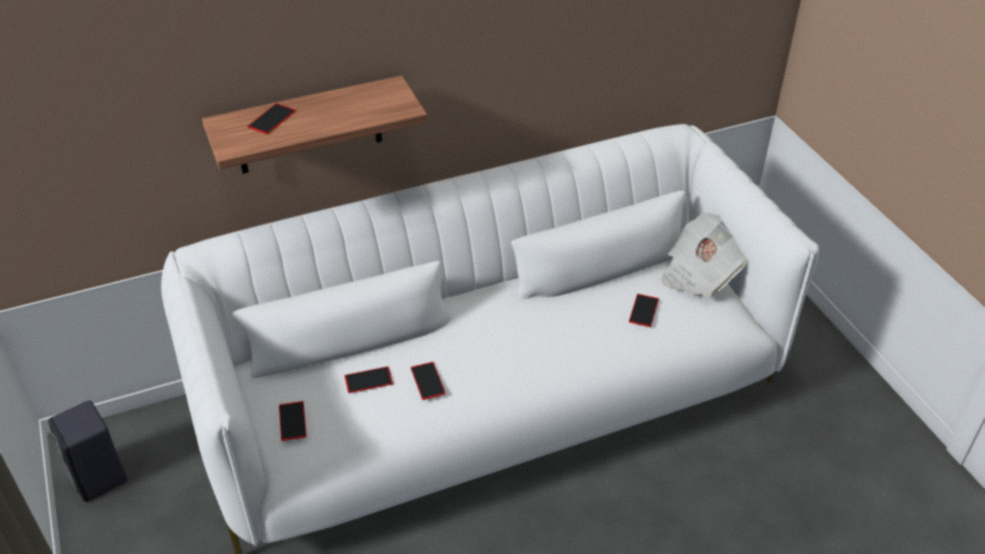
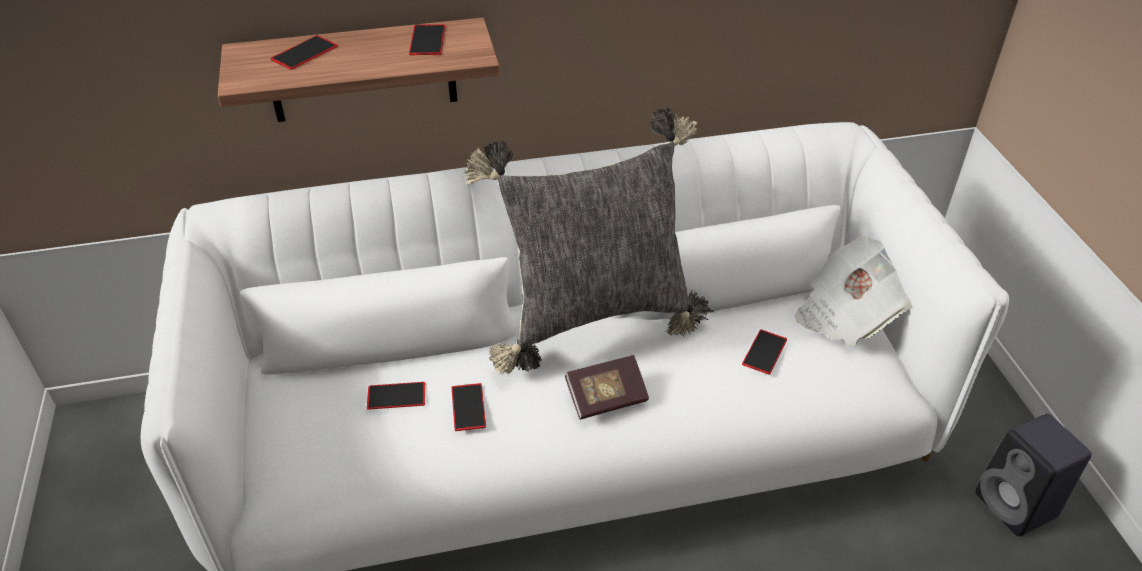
camera: 10 degrees right, 0 degrees up
black speaker [48,400,128,502] -> black speaker moved to [975,414,1092,537]
phone [279,401,307,441] -> phone moved to [409,24,445,55]
none -> pillow [464,108,714,376]
none -> book [565,355,649,420]

